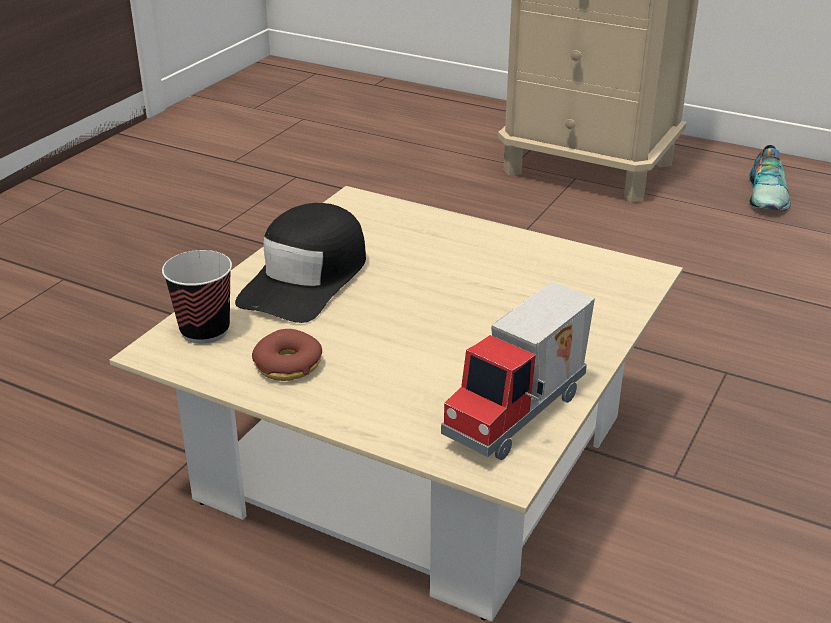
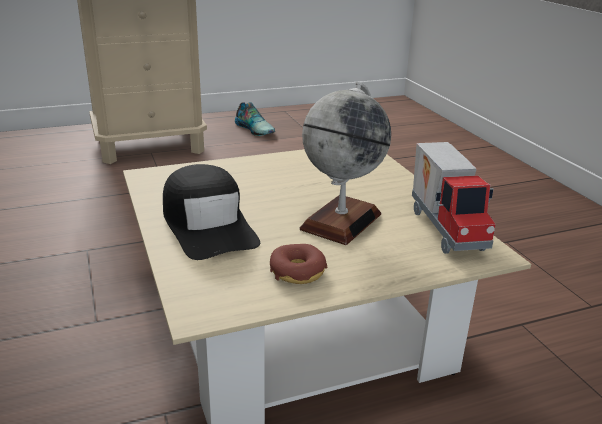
camera: 50 degrees left, 5 degrees down
cup [162,250,232,344] -> none
none -> globe [299,82,391,245]

